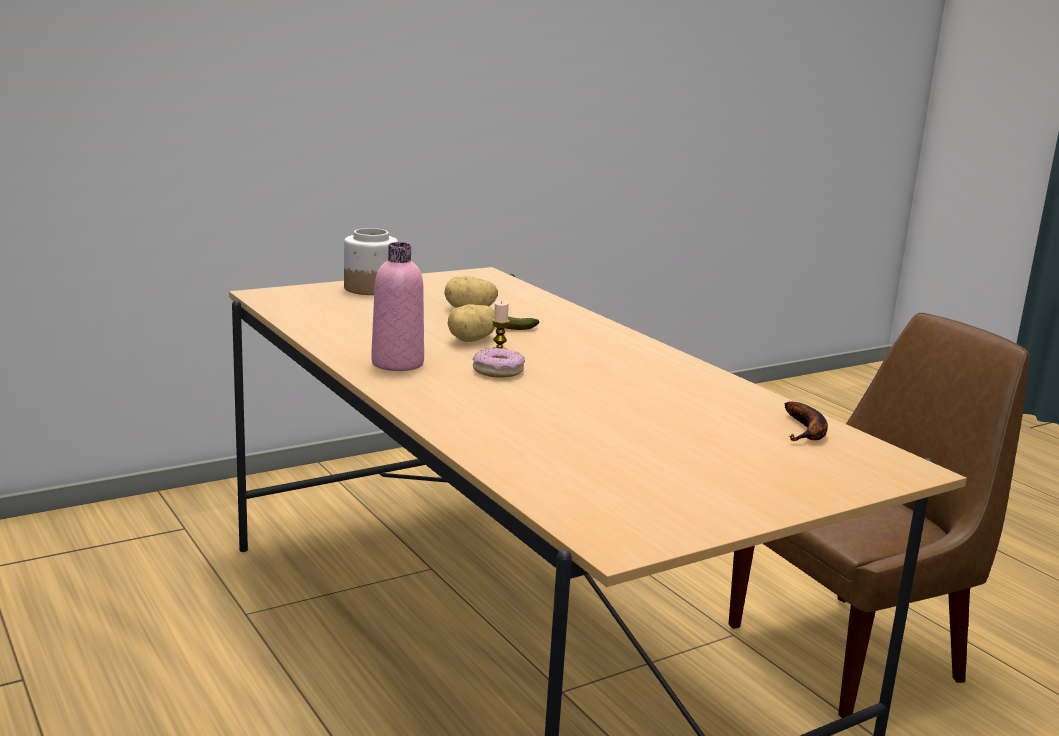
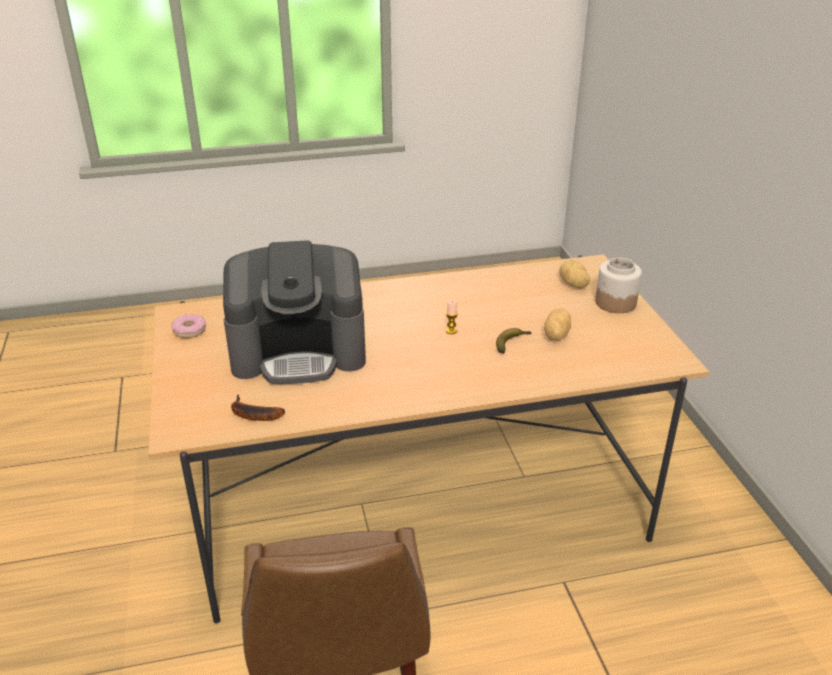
camera: 110 degrees right, 15 degrees up
pink bottle [371,242,424,371] -> none
potato [448,304,495,342] -> potato moved to [559,260,590,288]
donut [473,348,525,378] -> donut moved to [171,314,206,338]
none -> coffee machine [223,240,366,384]

